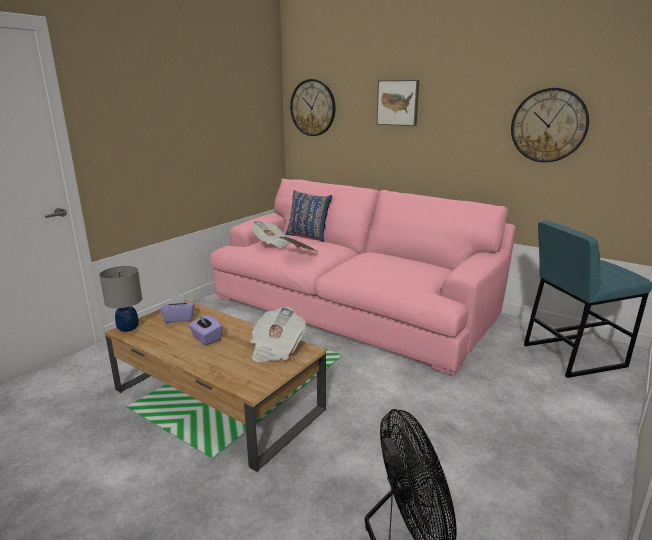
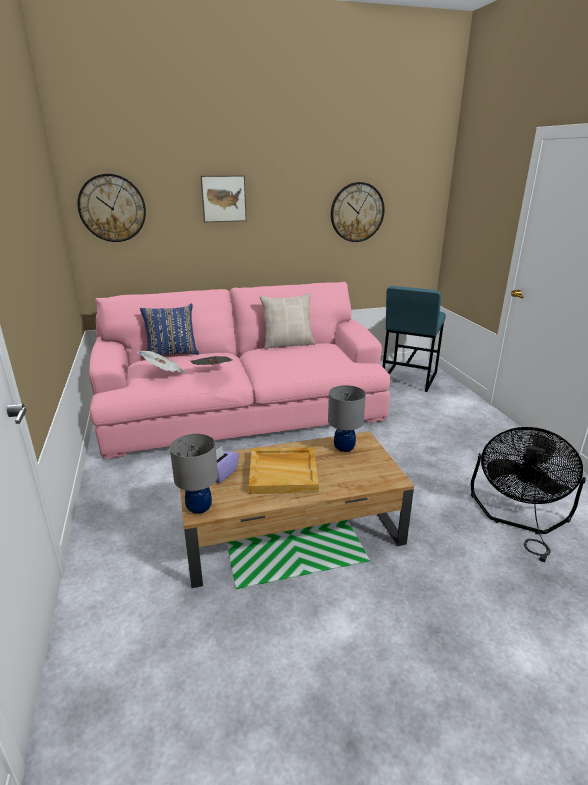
camera: 50 degrees left, 5 degrees up
purple tissue box [188,314,223,345] -> beige tray [249,447,319,494]
newspaper [250,307,306,362] -> grey table lamp [328,385,366,452]
none -> beige pillow [260,293,315,349]

